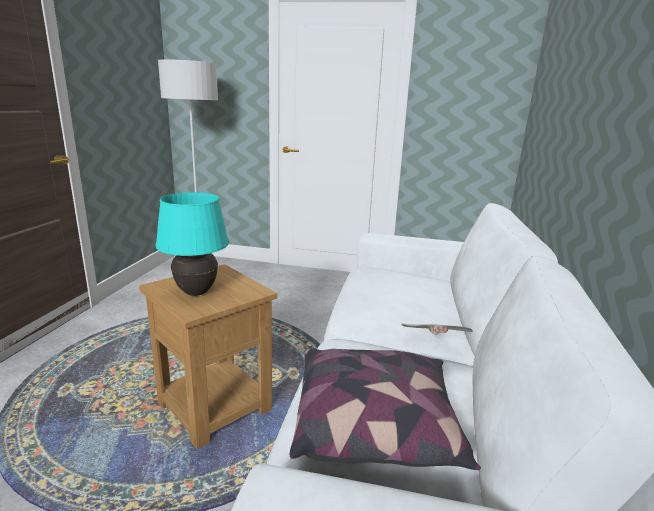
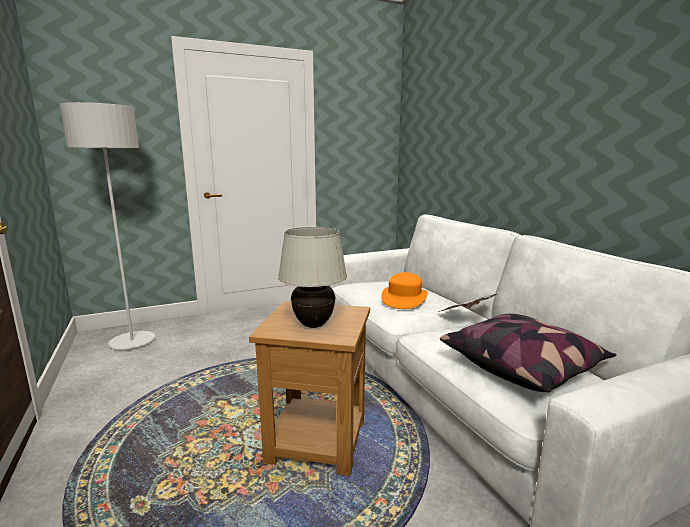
camera: 35 degrees left, 5 degrees down
turquoise table lamp [156,192,229,296] -> white table lamp [278,227,347,328]
none -> orange hat [381,272,428,309]

